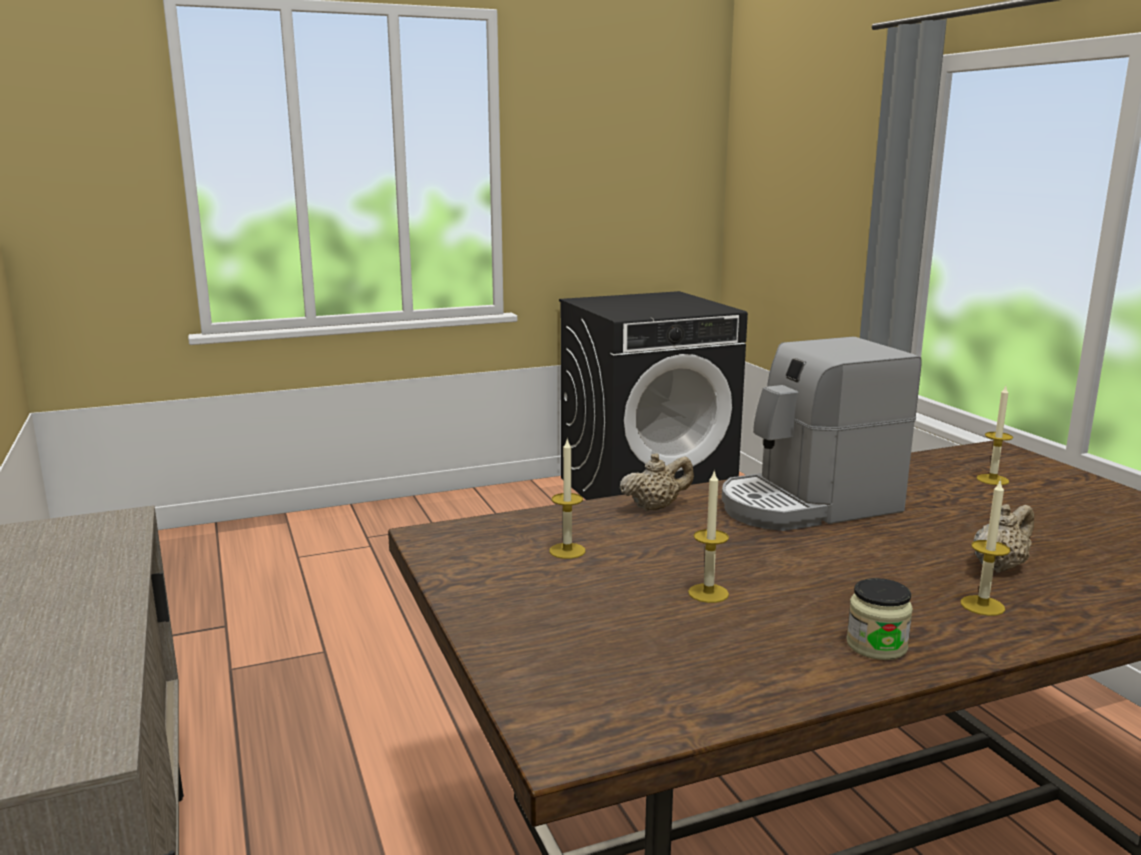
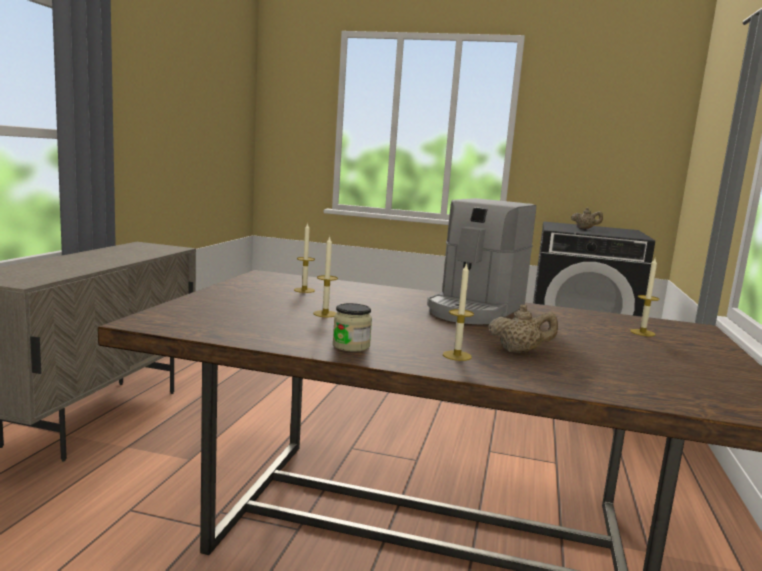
camera: 35 degrees right, 5 degrees down
beige teapot [620,453,694,511] -> beige teapot moved to [571,207,603,229]
coffee machine [722,337,922,531] -> coffee machine turned 75 degrees counterclockwise [427,198,536,324]

